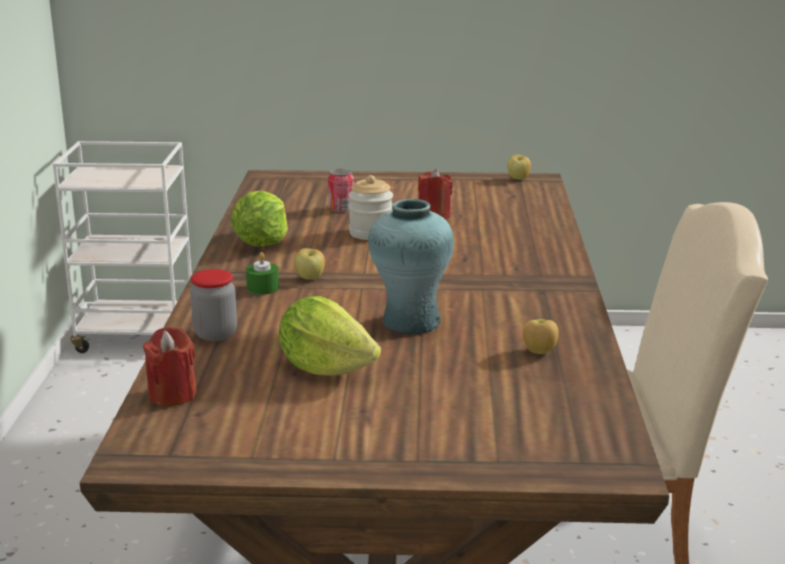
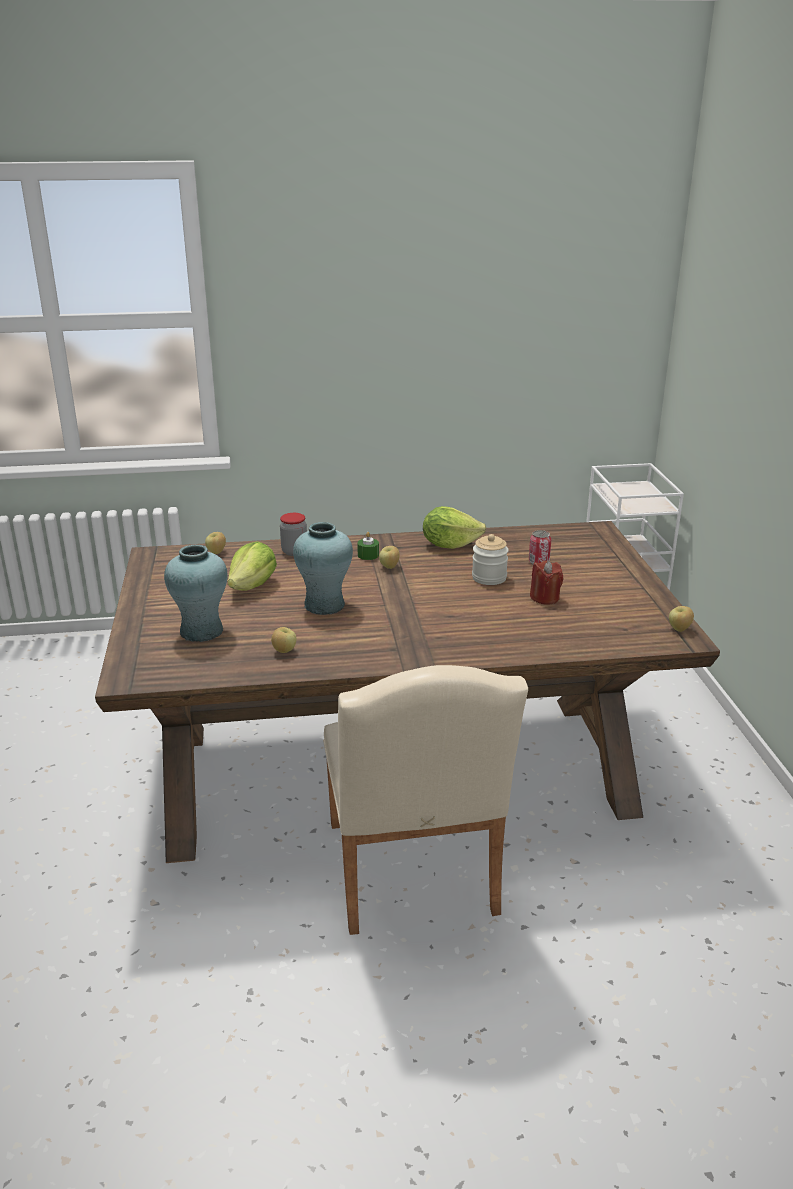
camera: 80 degrees right, 5 degrees up
red candle [143,327,197,406] -> apple [205,532,226,554]
none -> turquoise vase [164,545,228,642]

